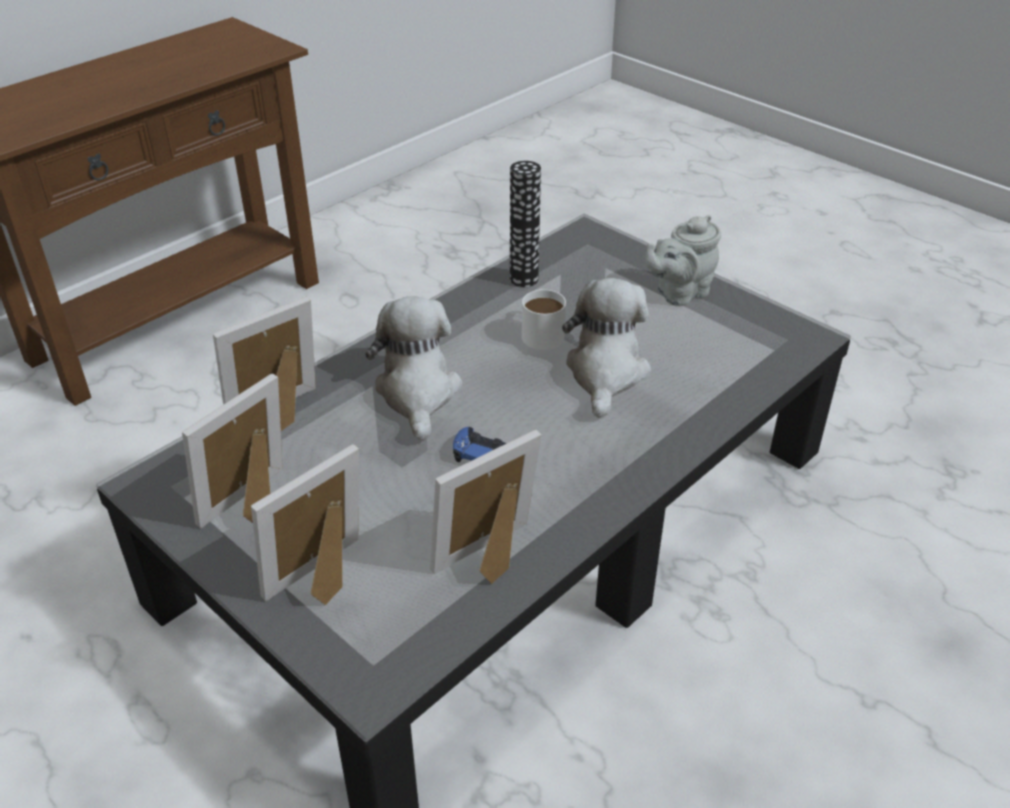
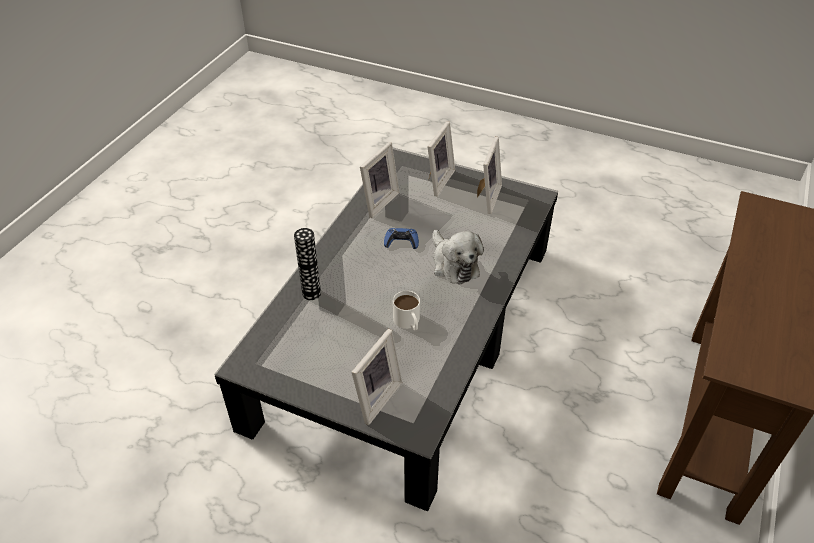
camera: 160 degrees right, 5 degrees up
picture frame [213,297,316,431] -> picture frame moved to [352,329,402,425]
vase [510,161,541,287] -> vase moved to [294,228,321,300]
plush toy [562,278,651,418] -> none
grey teapot [645,215,721,306] -> none

